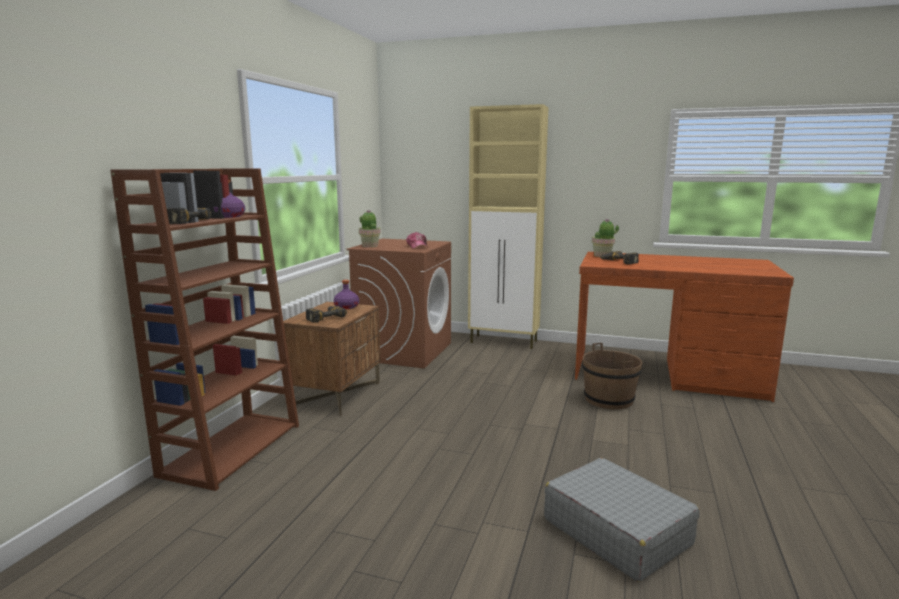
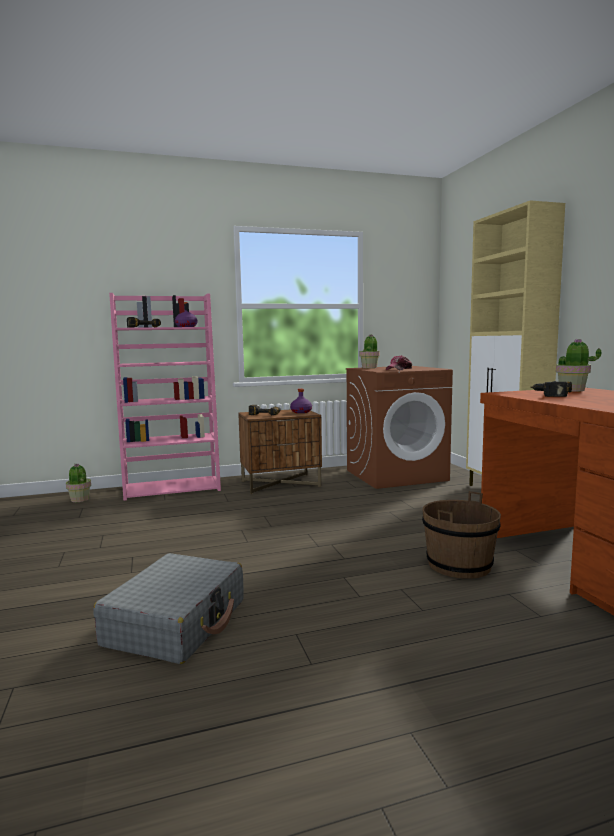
camera: 55 degrees right, 5 degrees down
brown bookcase [110,168,299,491] -> pink bookcase [109,293,221,501]
none -> potted plant [66,463,91,502]

